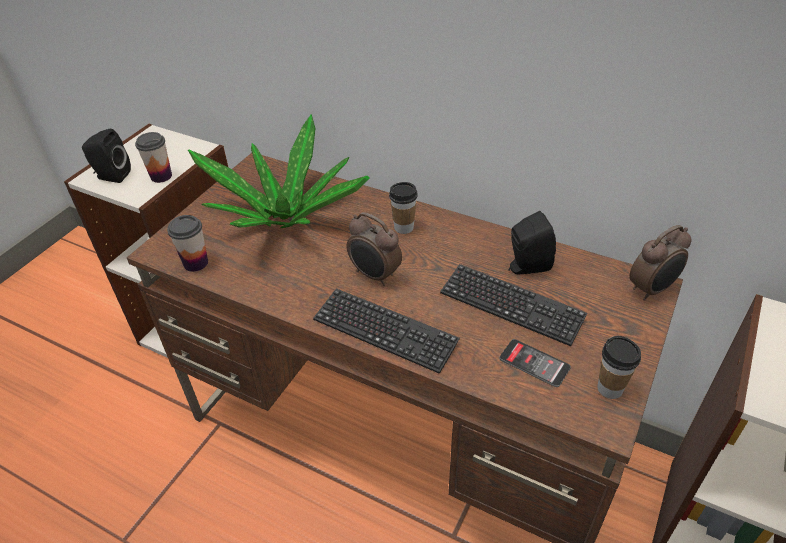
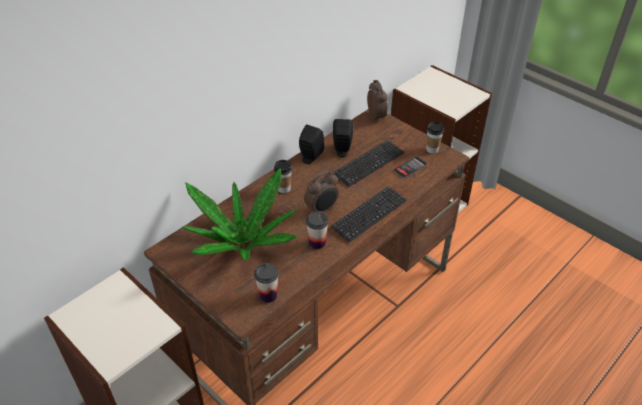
camera: 75 degrees left, 0 degrees up
black speaker [82,129,131,183] -> black speaker moved to [299,125,324,164]
cup [135,132,172,183] -> cup moved to [306,212,329,249]

